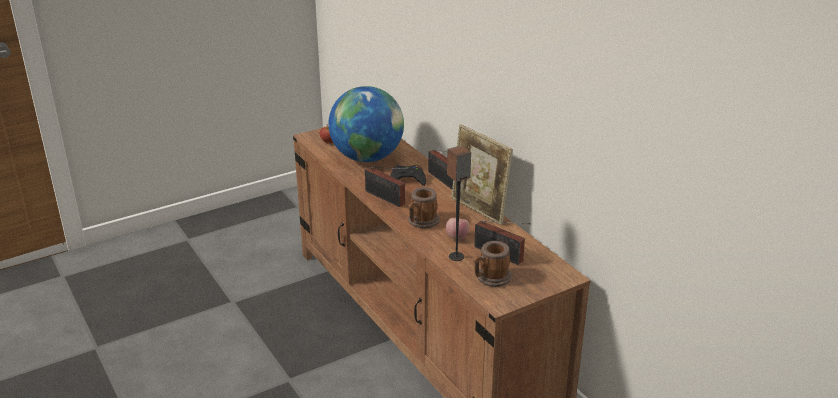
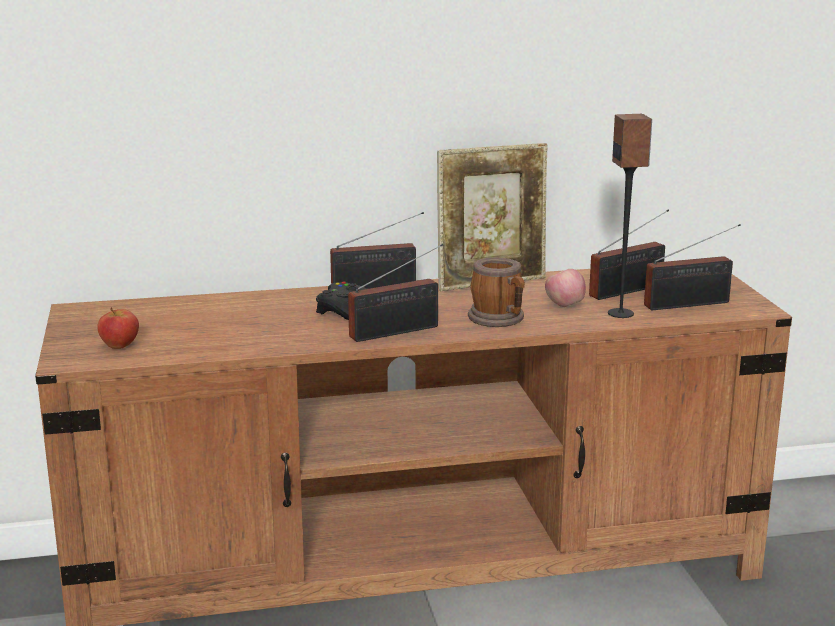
camera: 70 degrees left, 10 degrees down
globe [328,86,404,162] -> none
mug [473,241,512,287] -> radio [644,224,741,310]

